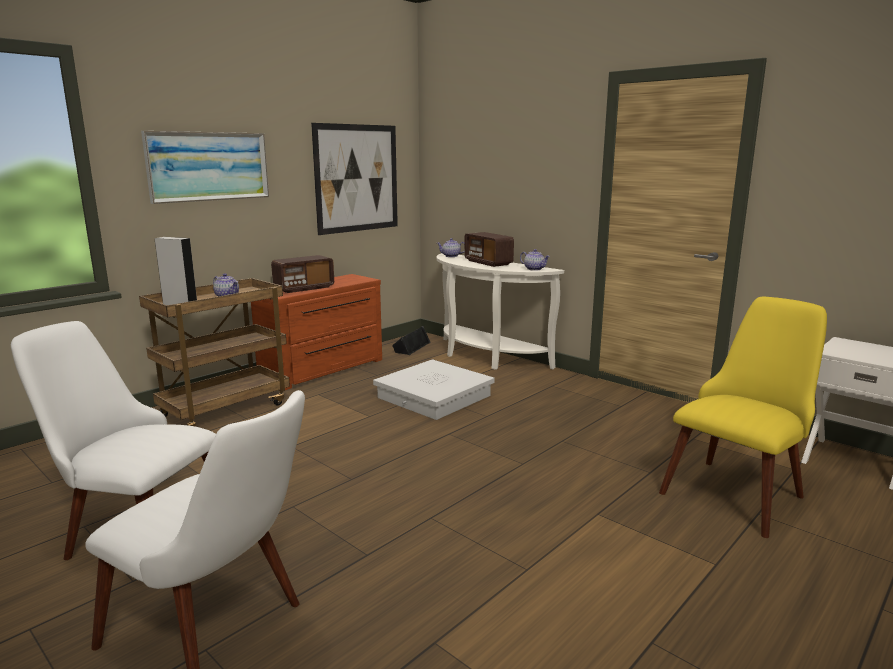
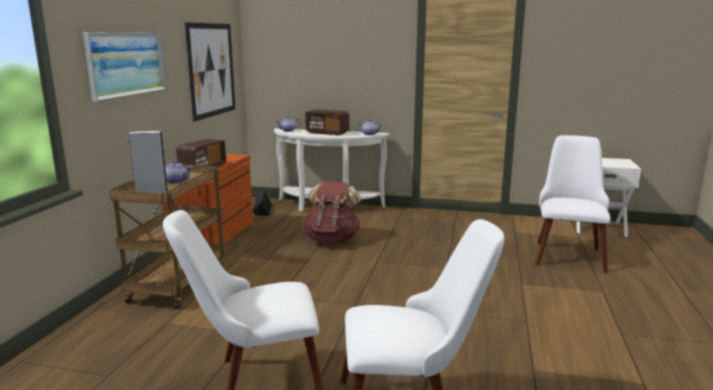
camera: 30 degrees left, 0 degrees up
white storage box [373,359,495,420] -> brown backpack [302,181,361,243]
yellow chair [659,297,827,538] -> white chair [535,135,611,273]

